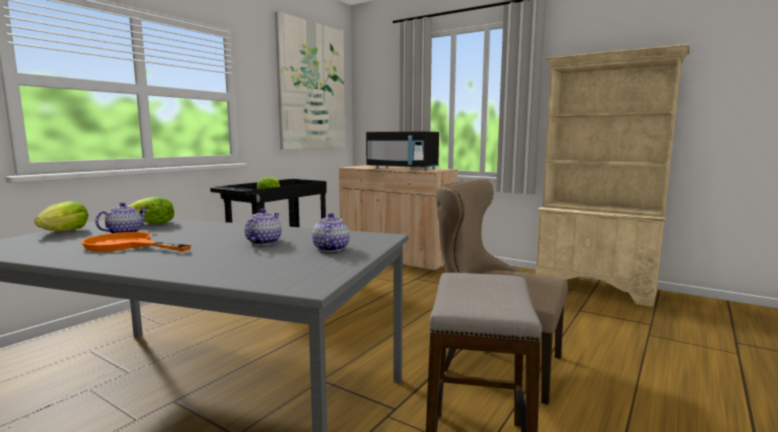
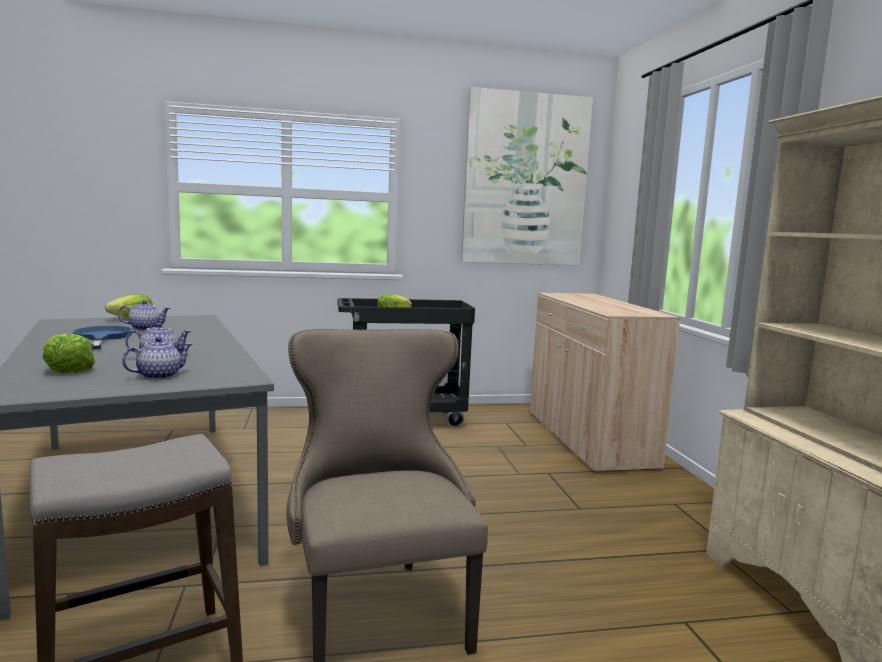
camera: 45 degrees right, 0 degrees up
orange frying pan [81,232,191,252] -> blue frying pan [73,326,133,350]
lettuce [129,197,174,224] -> lettuce moved to [42,333,95,373]
black microwave [366,131,439,170] -> none

